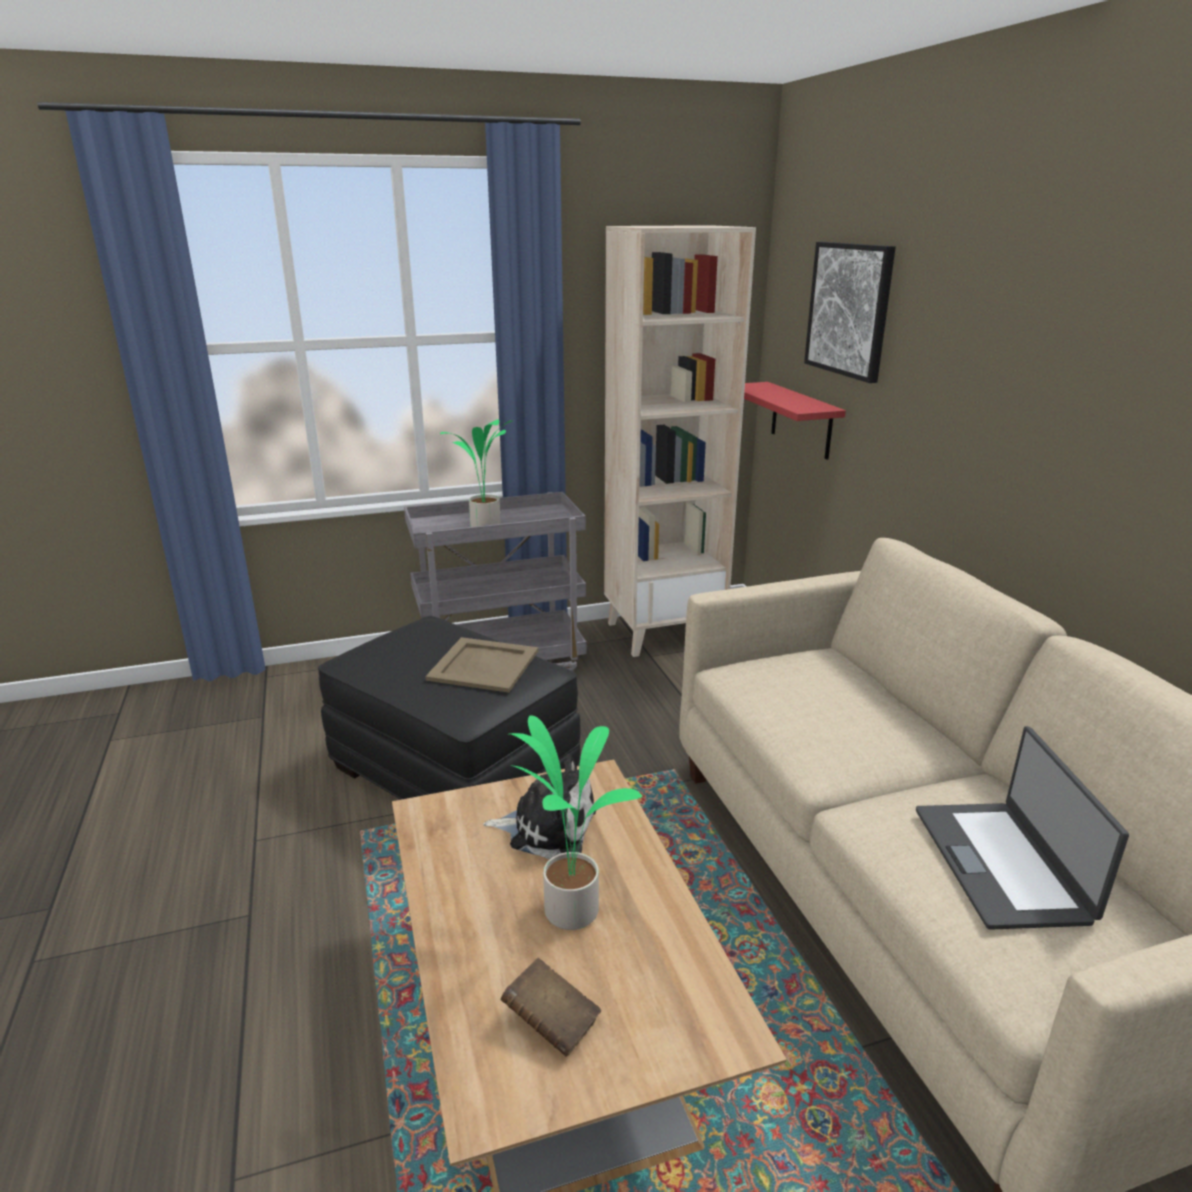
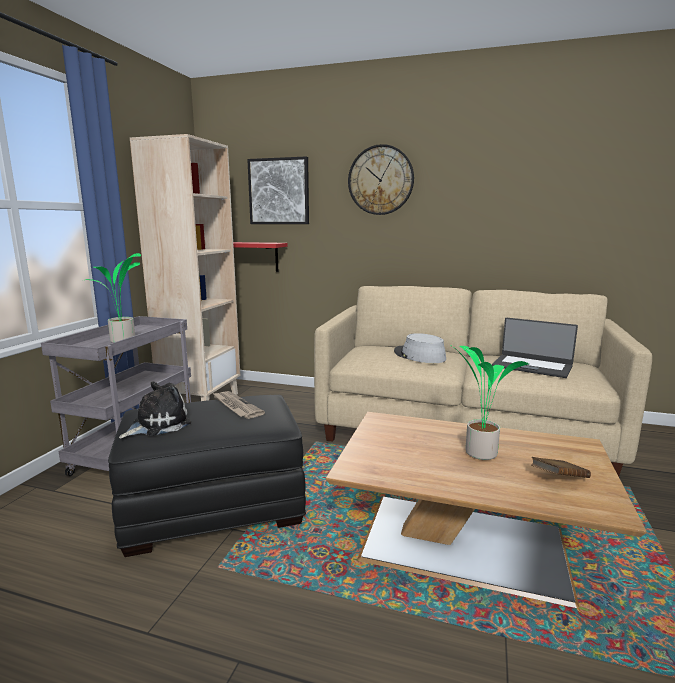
camera: 55 degrees left, 10 degrees down
beige tray [425,637,539,693] -> newspaper [213,391,265,419]
plush toy [483,755,596,859] -> plush toy moved to [119,382,191,439]
none -> wall clock [348,144,414,215]
none -> grey hat [394,333,446,363]

